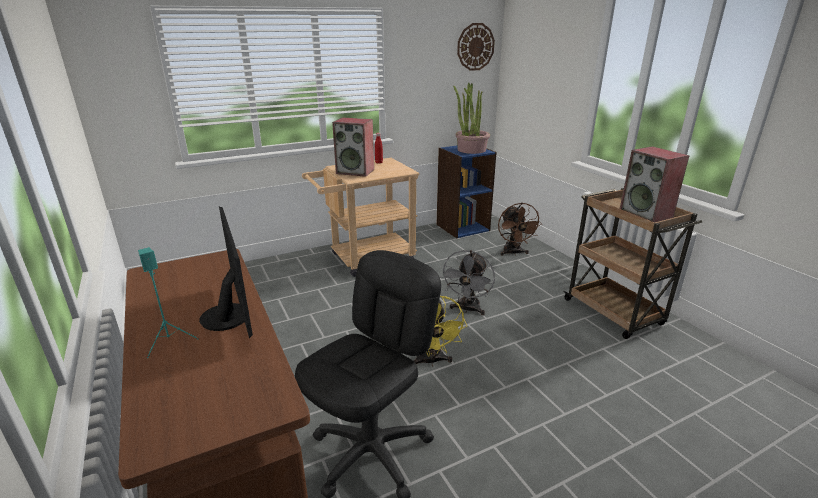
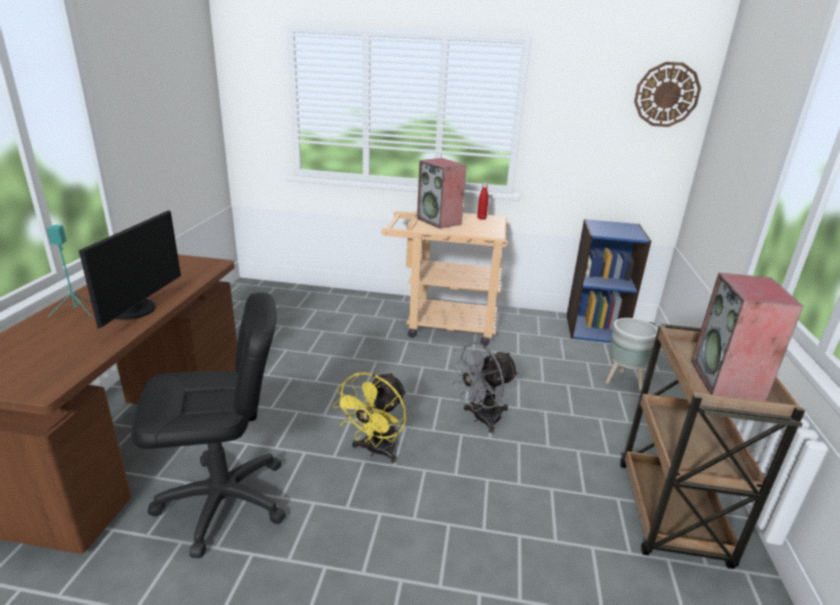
camera: 35 degrees right, 0 degrees up
potted plant [453,83,490,154] -> none
brown fan [498,203,542,256] -> grey planter [605,318,658,391]

